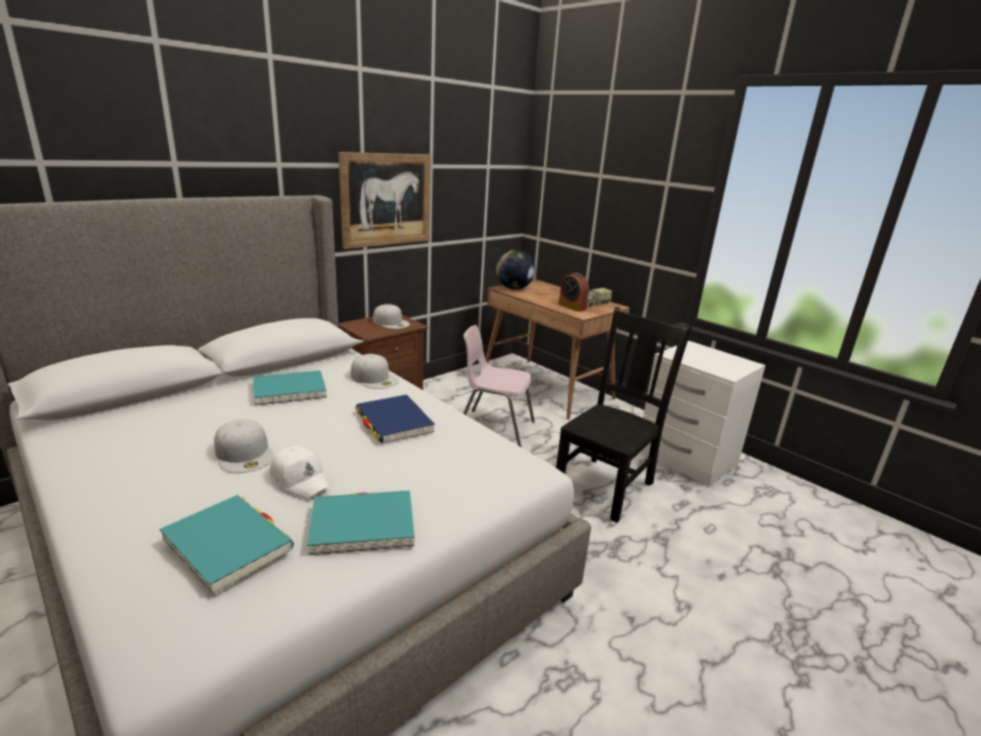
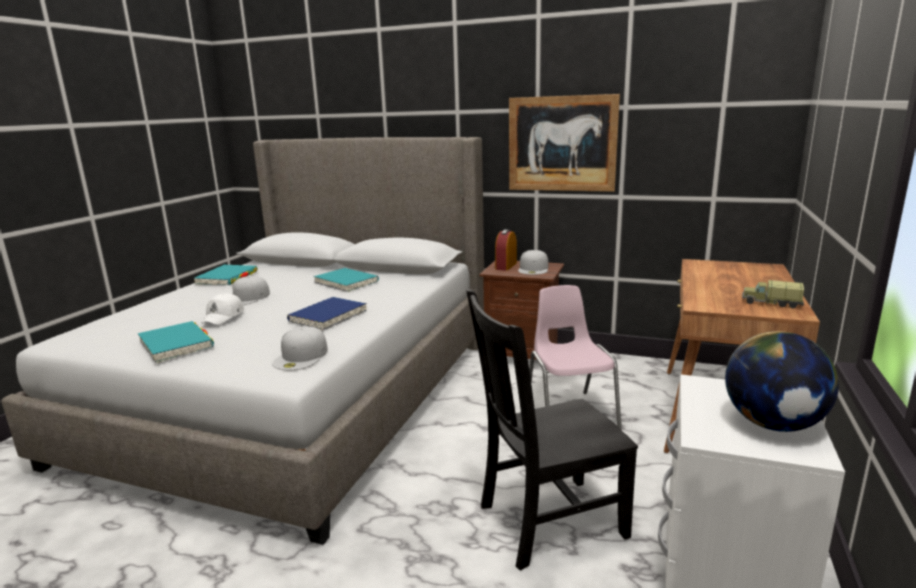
camera: 65 degrees right, 5 degrees down
turquoise book [159,495,294,595] -> turquoise book moved to [194,265,258,285]
white cap [351,354,399,389] -> white cap moved to [272,326,328,370]
globe [496,250,535,289] -> globe moved to [725,331,839,432]
black chair [556,307,692,523] -> black chair turned 150 degrees clockwise [466,289,638,571]
alarm clock [559,272,589,312] -> alarm clock moved to [495,229,517,271]

